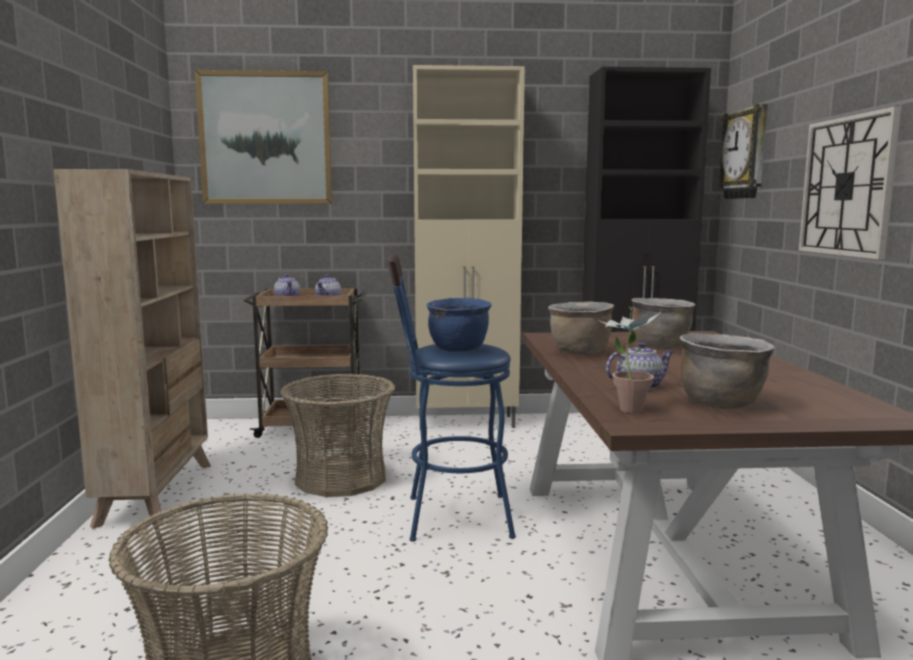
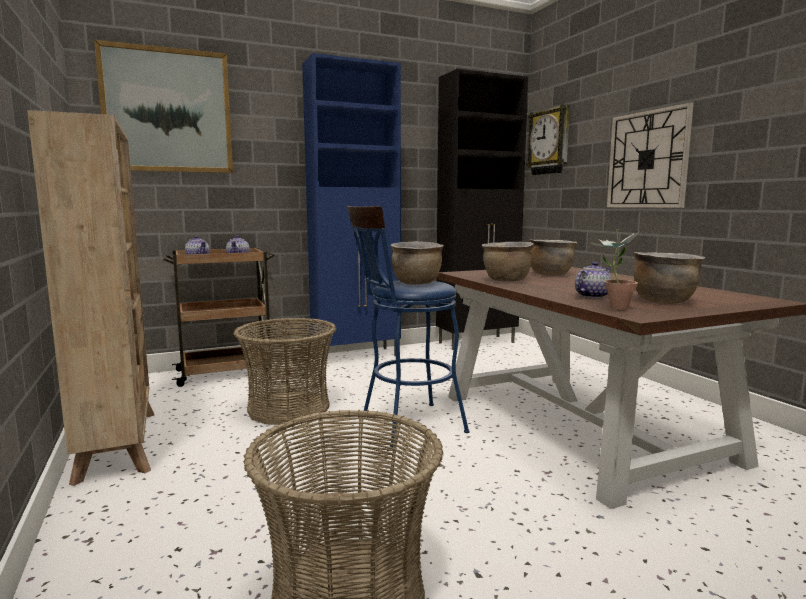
camera: 20 degrees left, 0 degrees up
beige cabinet [413,65,525,428] -> blue cabinet [302,53,401,357]
blue cooking pot [426,298,492,352] -> brown cooking pot [390,241,444,285]

